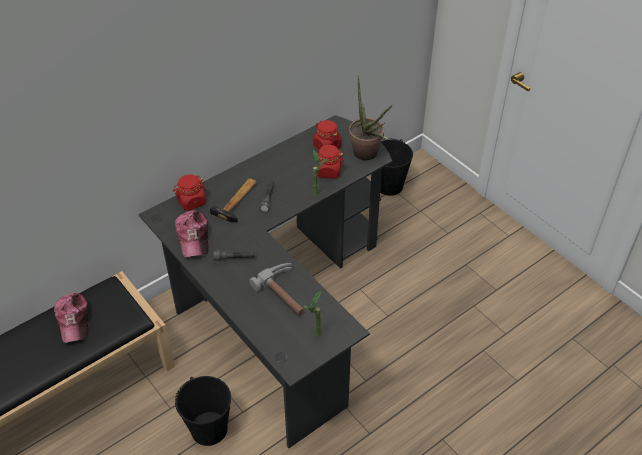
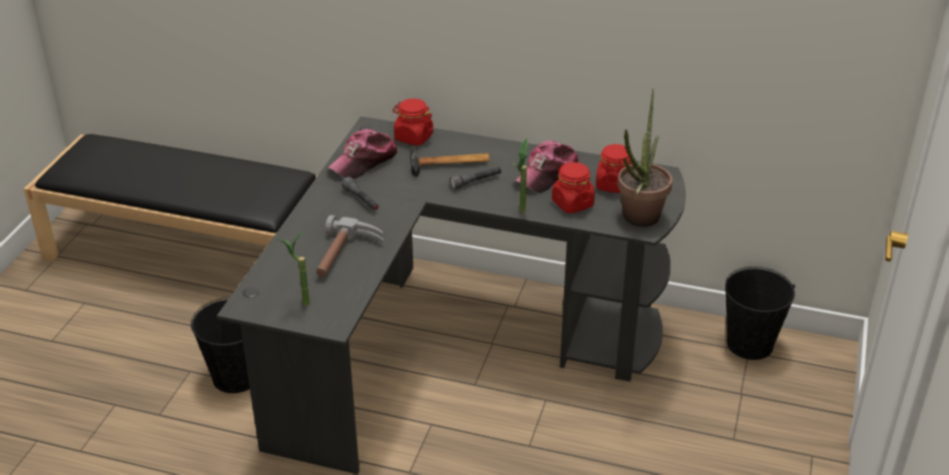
camera: 55 degrees right, 10 degrees down
cap [54,293,88,343] -> cap moved to [515,141,579,193]

